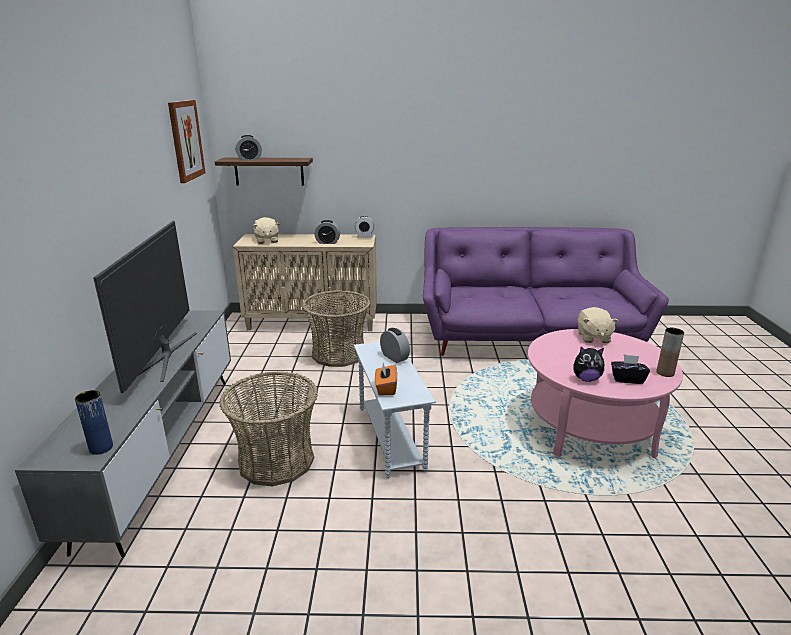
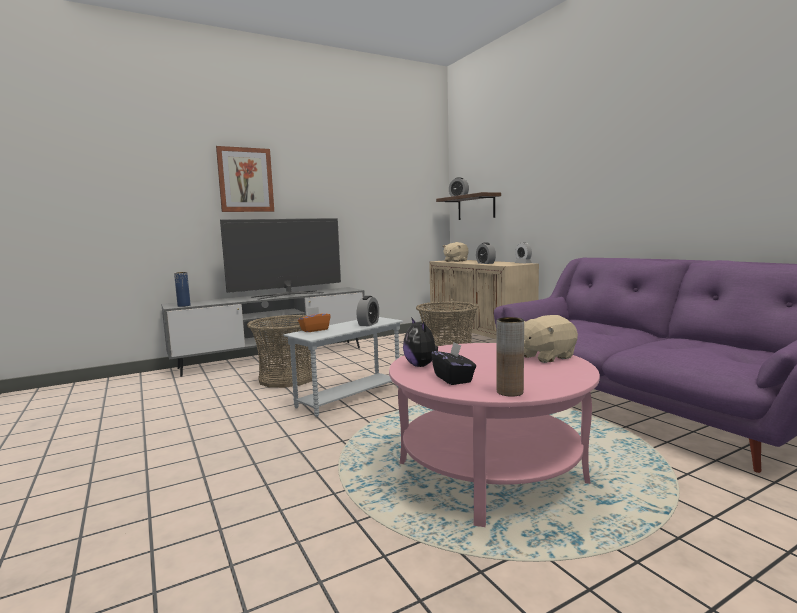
camera: 60 degrees right, 15 degrees down
picture [168,100,205,183] -> picture moved to [216,146,274,212]

